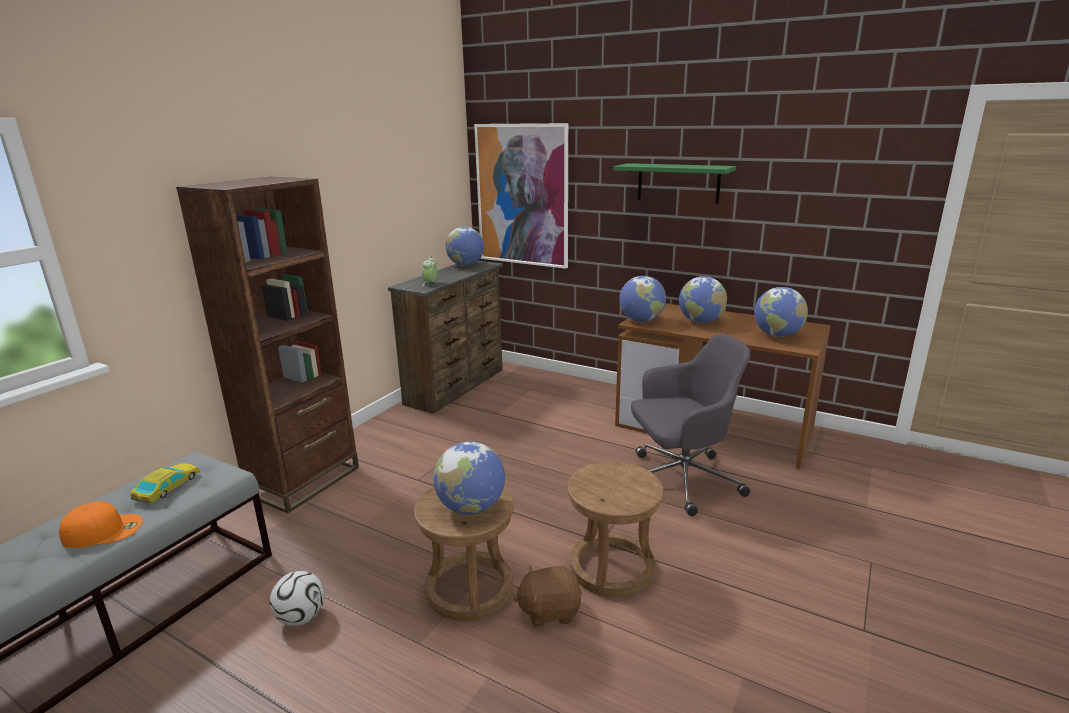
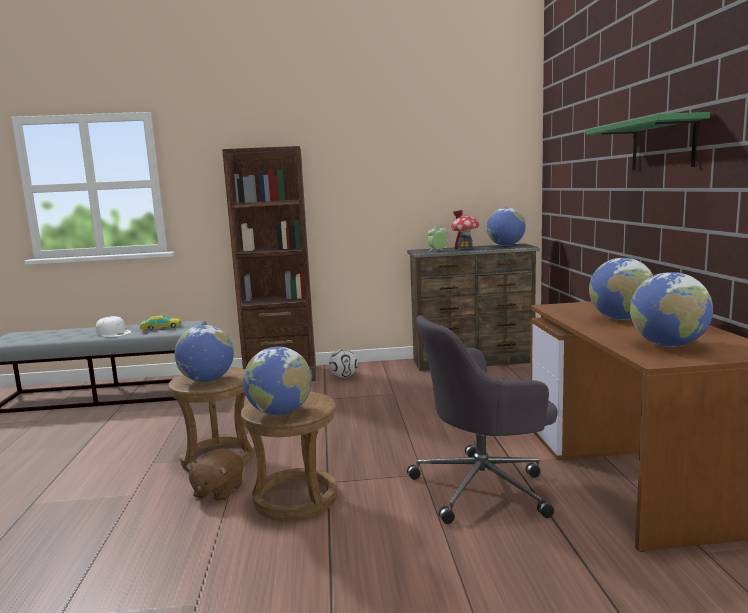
camera: 55 degrees right, 10 degrees down
orange cap [59,501,143,548] -> white cap [96,316,131,337]
football [270,571,325,626] -> football moved to [329,349,358,378]
picture [474,123,568,269] -> none
brown plush toy [514,565,582,627] -> brown plush toy turned 120 degrees counterclockwise [186,448,243,502]
globe [619,276,666,322] -> globe moved to [243,347,312,415]
grey office chair [631,334,750,516] -> grey office chair turned 120 degrees clockwise [407,315,557,524]
none -> toy house [451,210,479,249]

